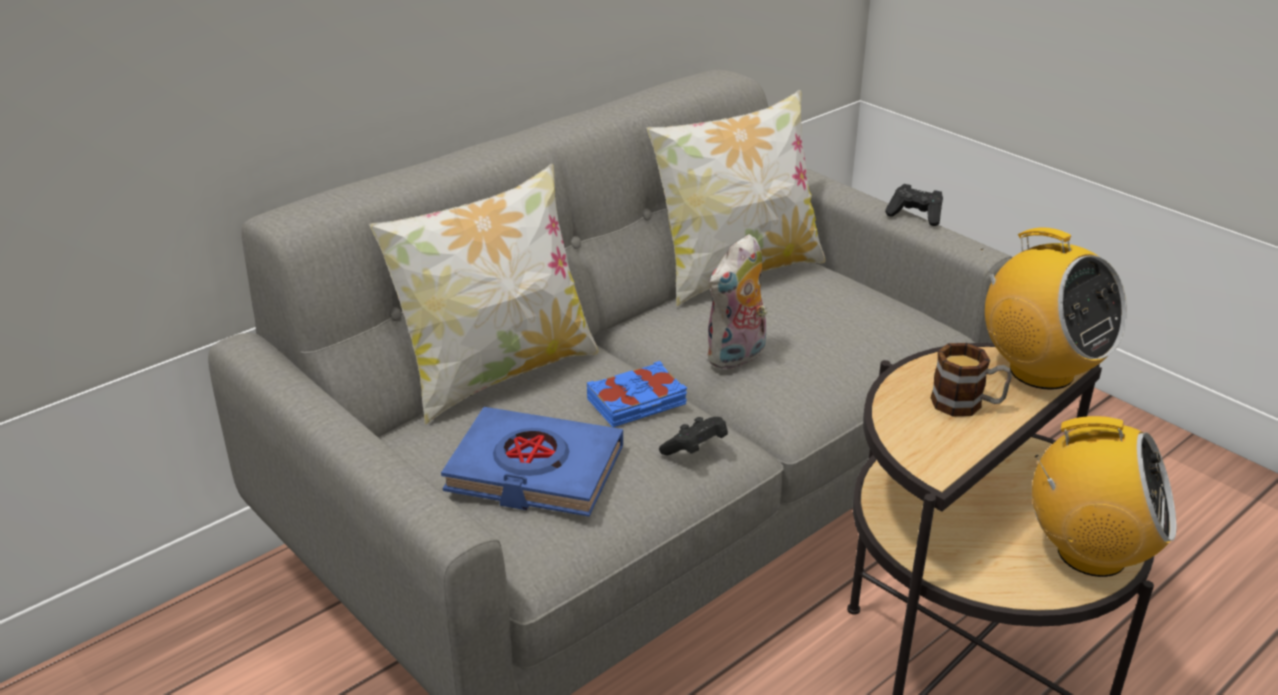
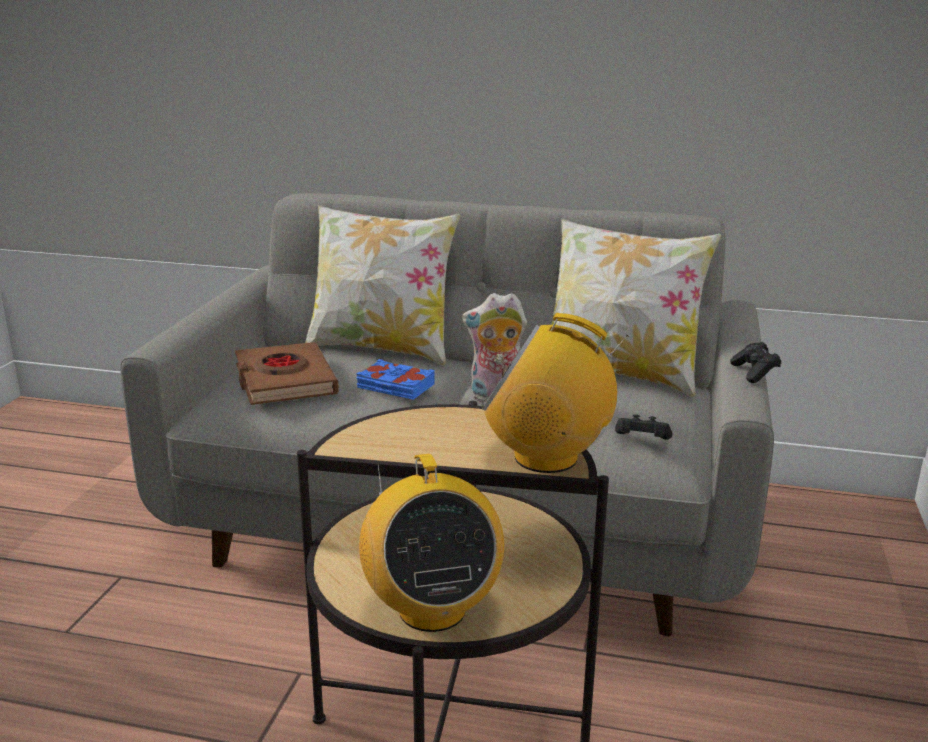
camera: 55 degrees right, 10 degrees down
blue book [441,407,623,517] -> brown book [235,342,339,405]
black game controller [659,417,728,455] -> black game controller moved to [615,414,672,440]
mug [931,343,1012,416] -> none
radio [981,228,1127,390] -> radio turned 90 degrees clockwise [482,313,629,473]

